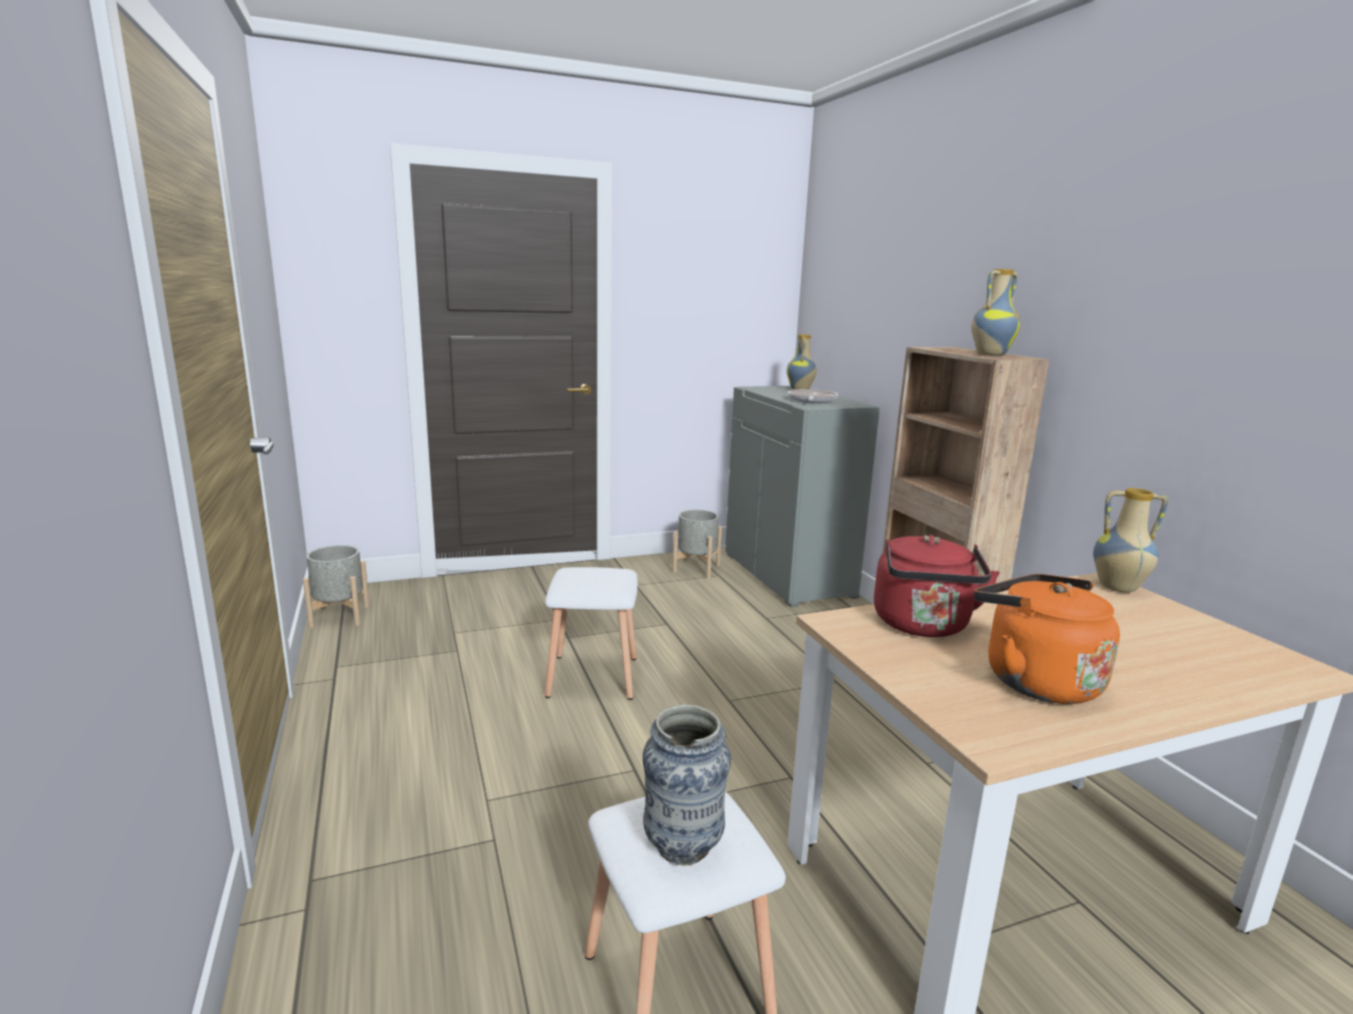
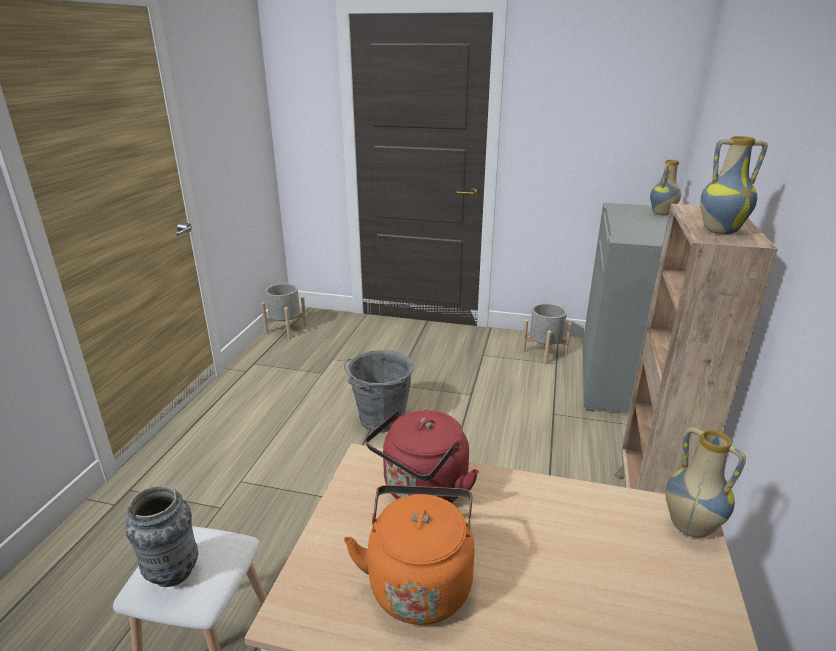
camera: 35 degrees right, 10 degrees up
white stool [545,567,638,700] -> grey bucket [344,350,414,432]
frying pan [788,389,838,403] -> none

